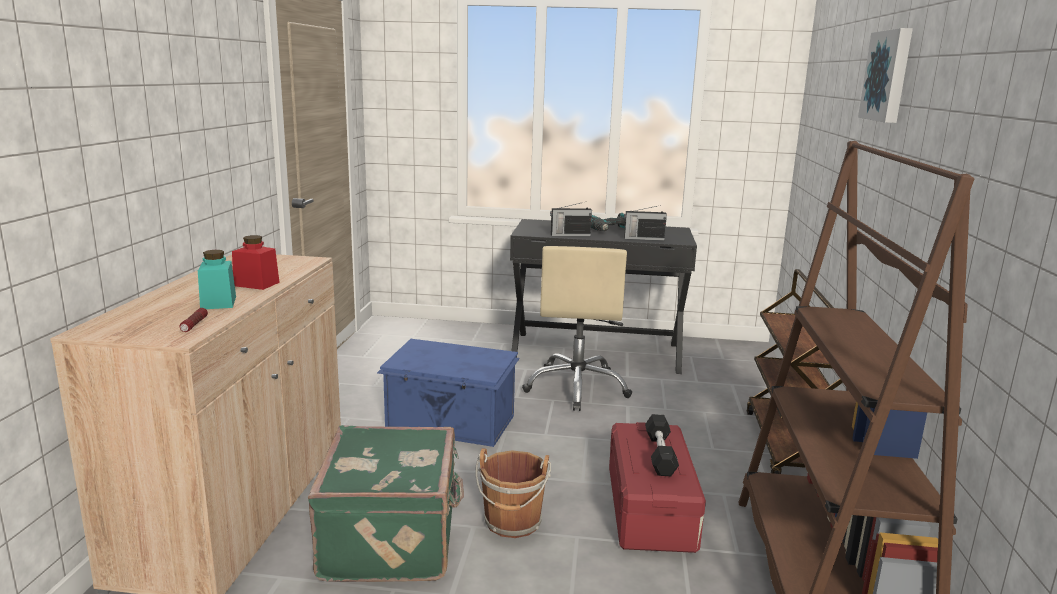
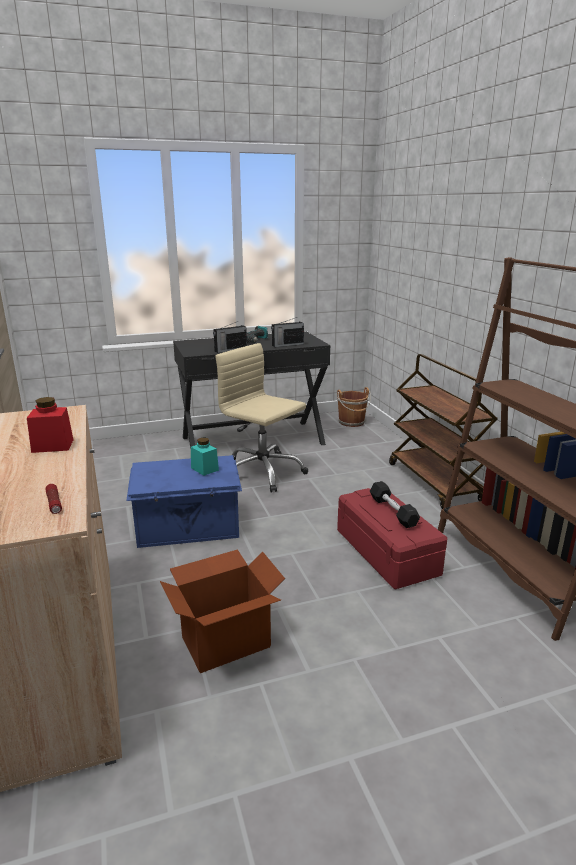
camera: 25 degrees left, 5 degrees up
turquoise jar [198,250,236,309] -> turquoise jar moved to [191,437,219,476]
green suitcase [308,425,464,582] -> cardboard box [160,549,285,673]
brown bucket [476,448,551,538] -> brown bucket moved to [337,387,371,427]
beige office chair [522,246,632,411] -> beige office chair turned 150 degrees clockwise [215,343,308,492]
picture [858,28,913,123] -> none

